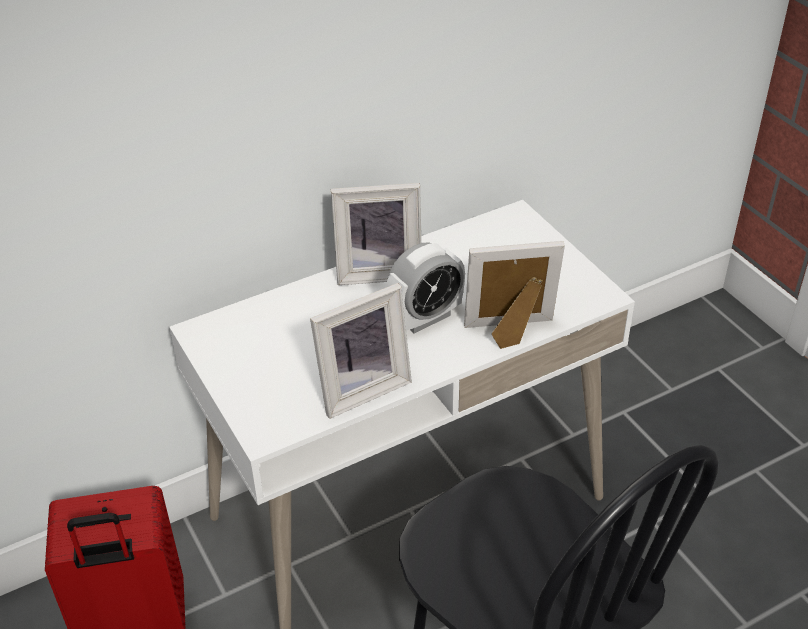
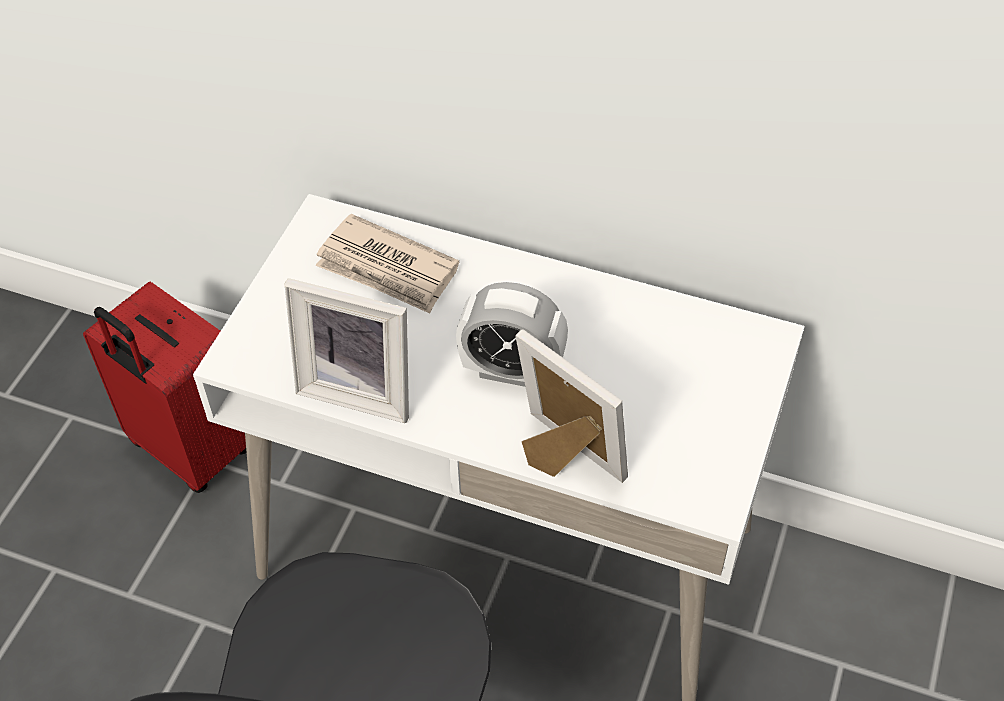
camera: 50 degrees right, 10 degrees up
picture frame [331,183,421,285] -> none
none -> newspaper [316,214,459,313]

